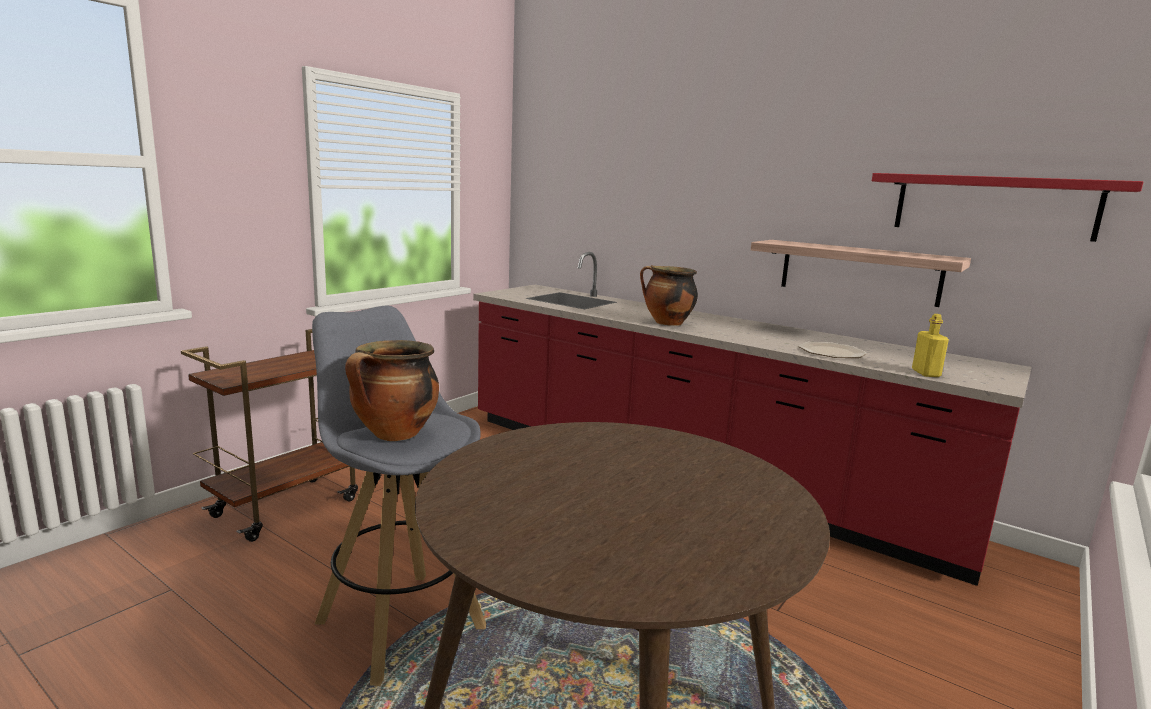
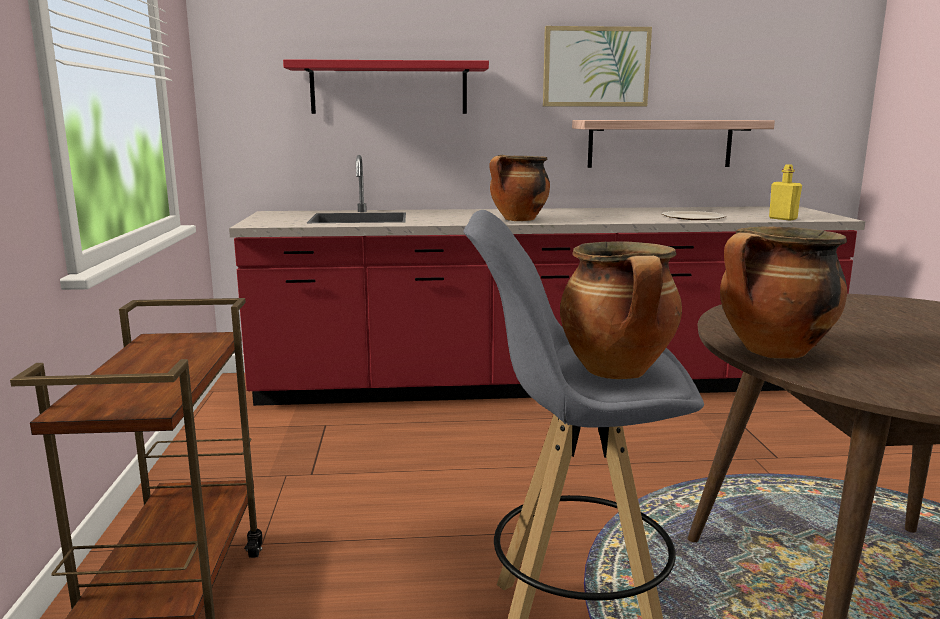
camera: 40 degrees left, 0 degrees up
red shelf [872,173,1143,242] -> red shelf moved to [283,59,489,114]
none -> picture [543,26,652,107]
none -> cooking pot [720,226,847,359]

